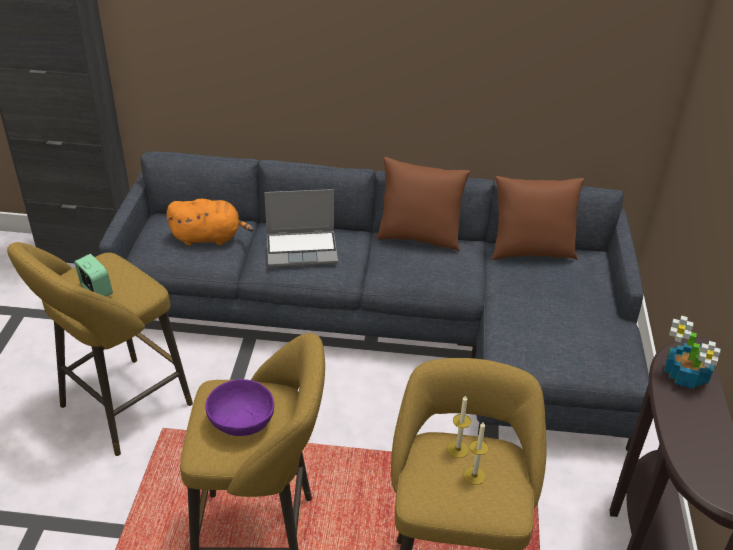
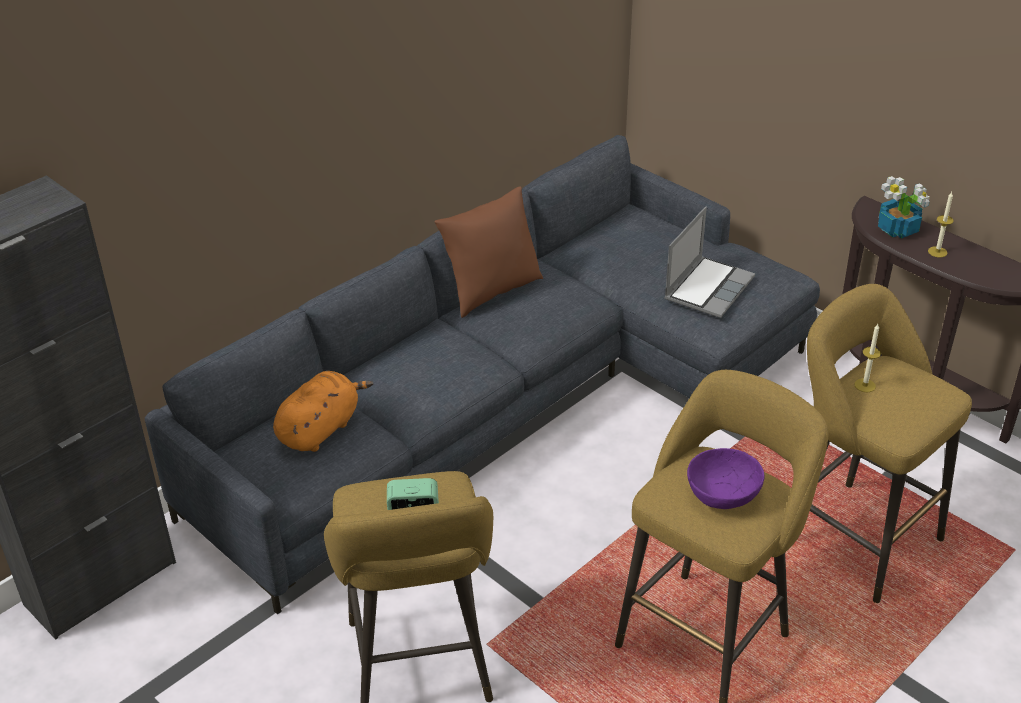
camera: 50 degrees left, 0 degrees up
laptop [264,189,338,267] -> laptop moved to [664,207,755,318]
candle [464,421,489,485] -> candle moved to [928,192,954,258]
brown pillow [492,176,584,260] -> none

